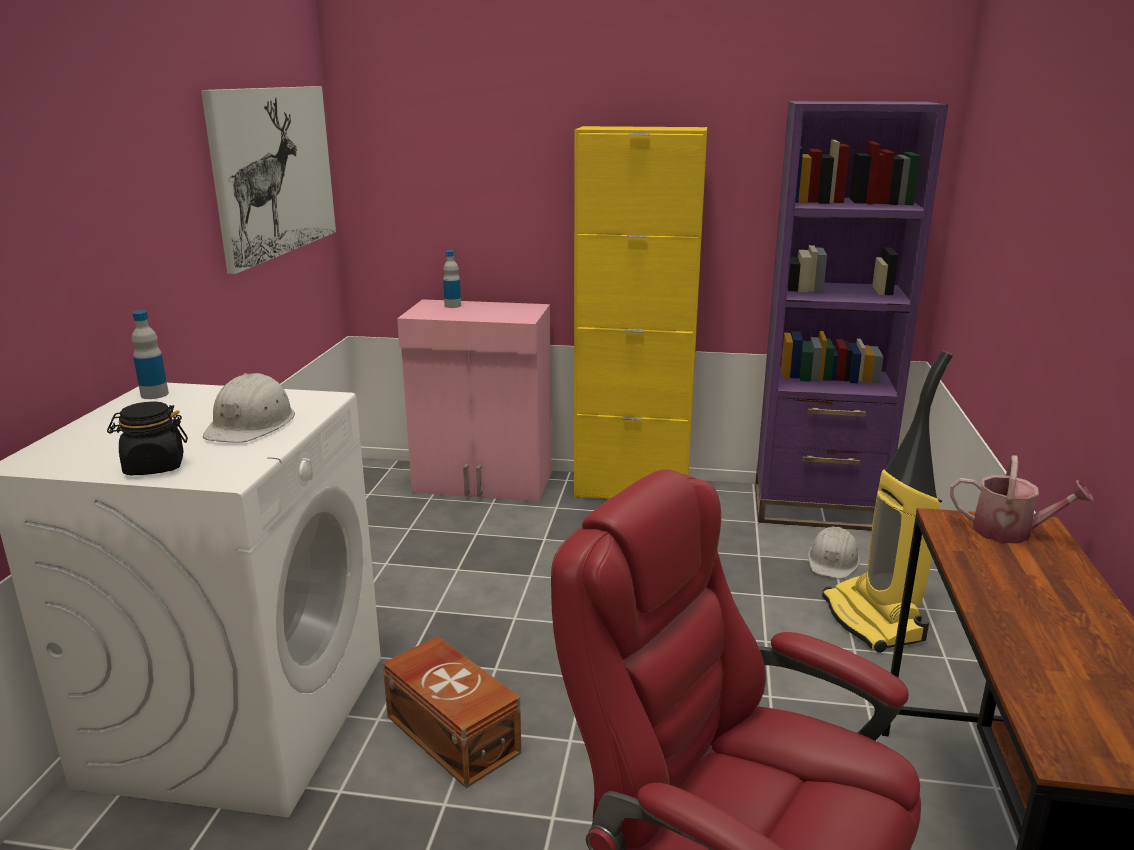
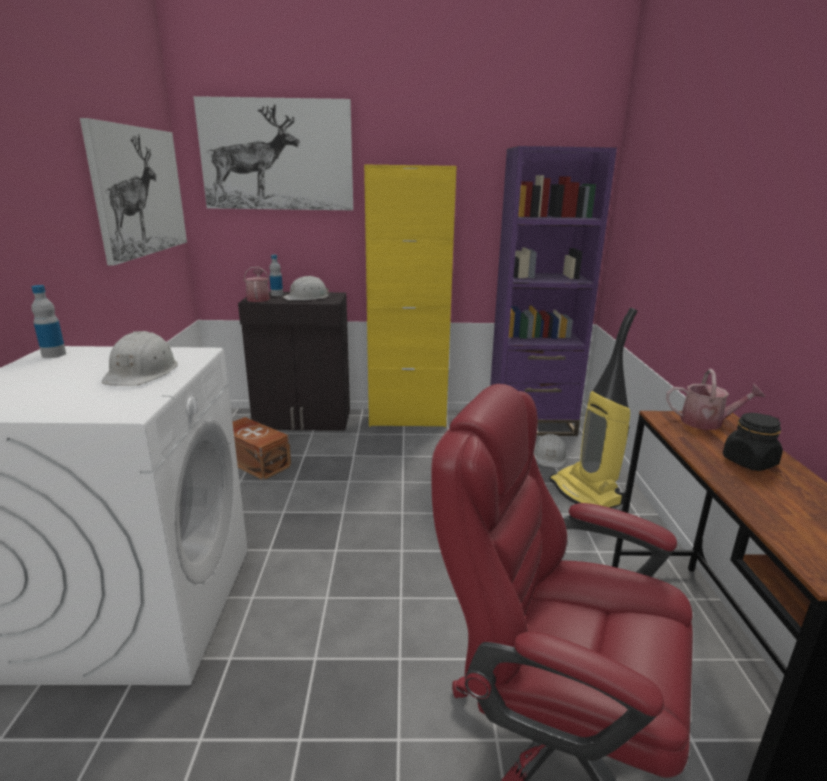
camera: 10 degrees left, 0 degrees up
black jar [107,402,188,475] -> black jar moved to [723,413,783,471]
brown storage box [383,636,521,788] -> brown storage box moved to [233,417,291,480]
pink cabinet [397,299,551,502] -> black cabinet [238,292,350,431]
none -> picture [193,96,353,210]
none -> watering can [244,267,270,302]
none -> white hard hat [282,276,329,300]

